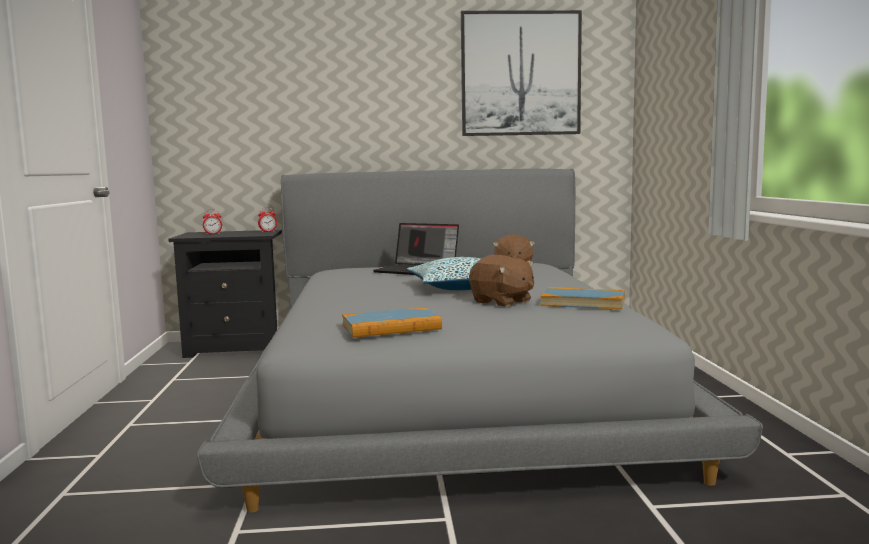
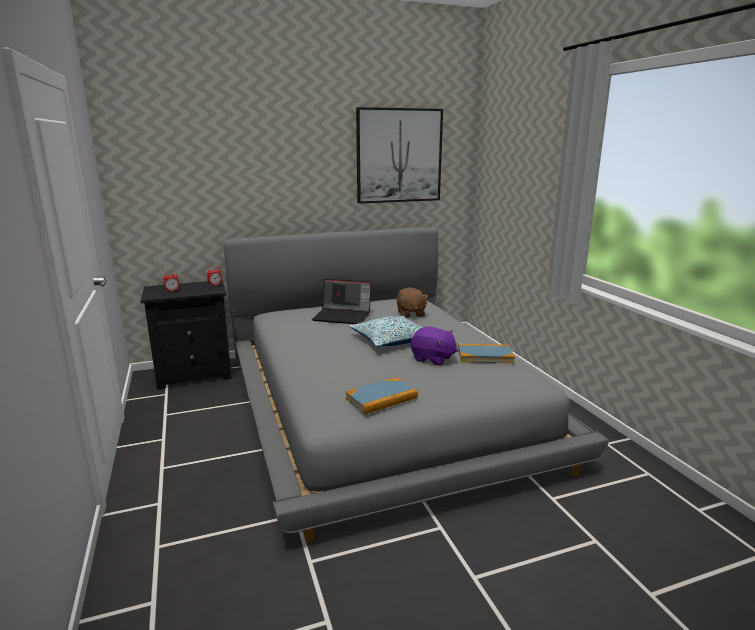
camera: 15 degrees left, 10 degrees up
brown plush toy [469,255,534,307] -> purple plush toy [411,327,458,366]

